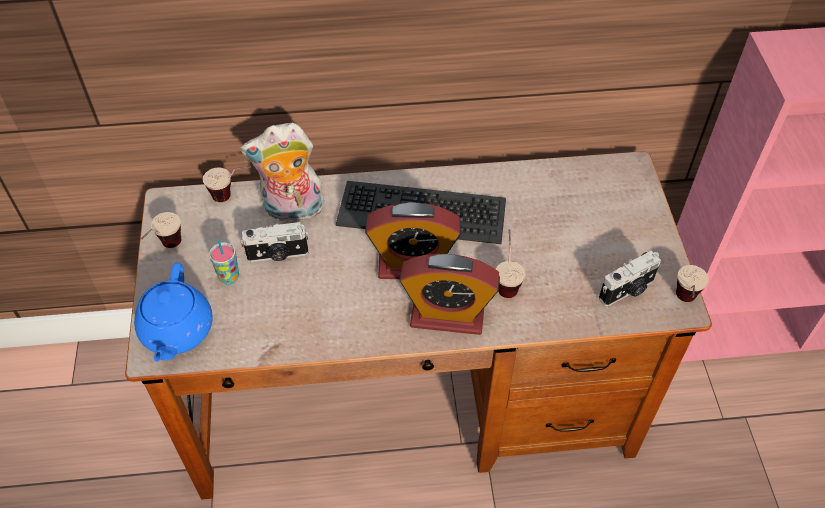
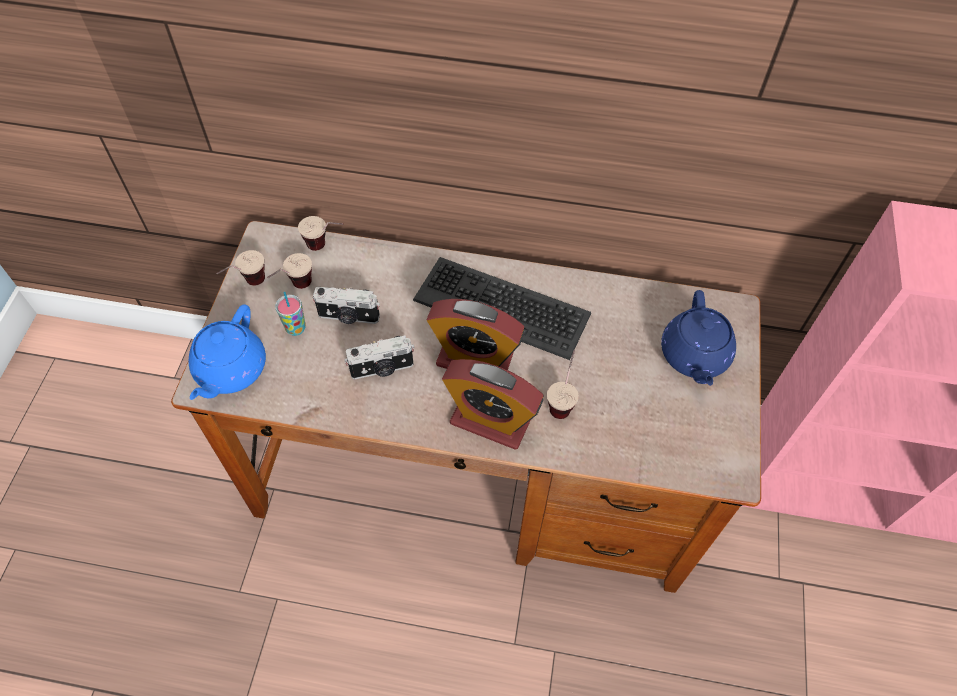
camera: 15 degrees right, 5 degrees up
plush toy [240,123,324,225] -> none
camera [599,250,661,306] -> camera moved to [345,336,415,379]
cup [676,265,709,302] -> cup moved to [267,253,312,289]
none -> blue teapot [661,290,736,386]

